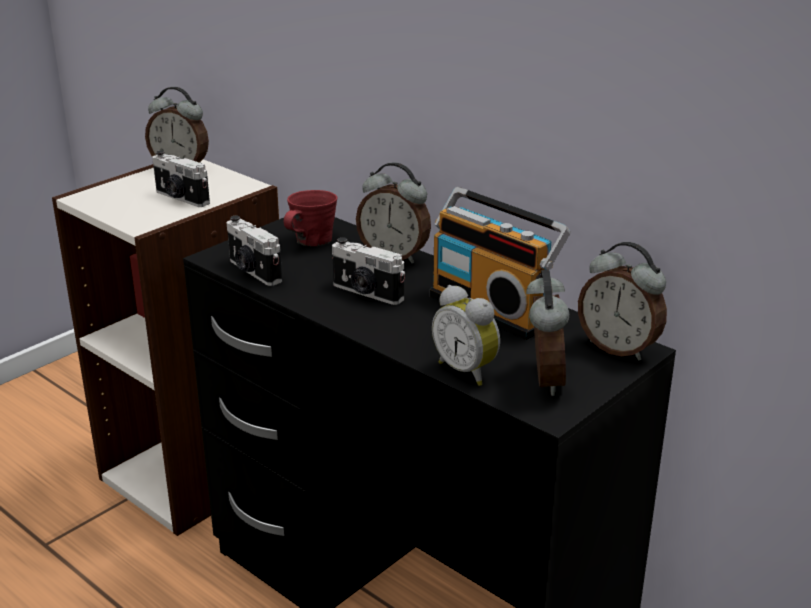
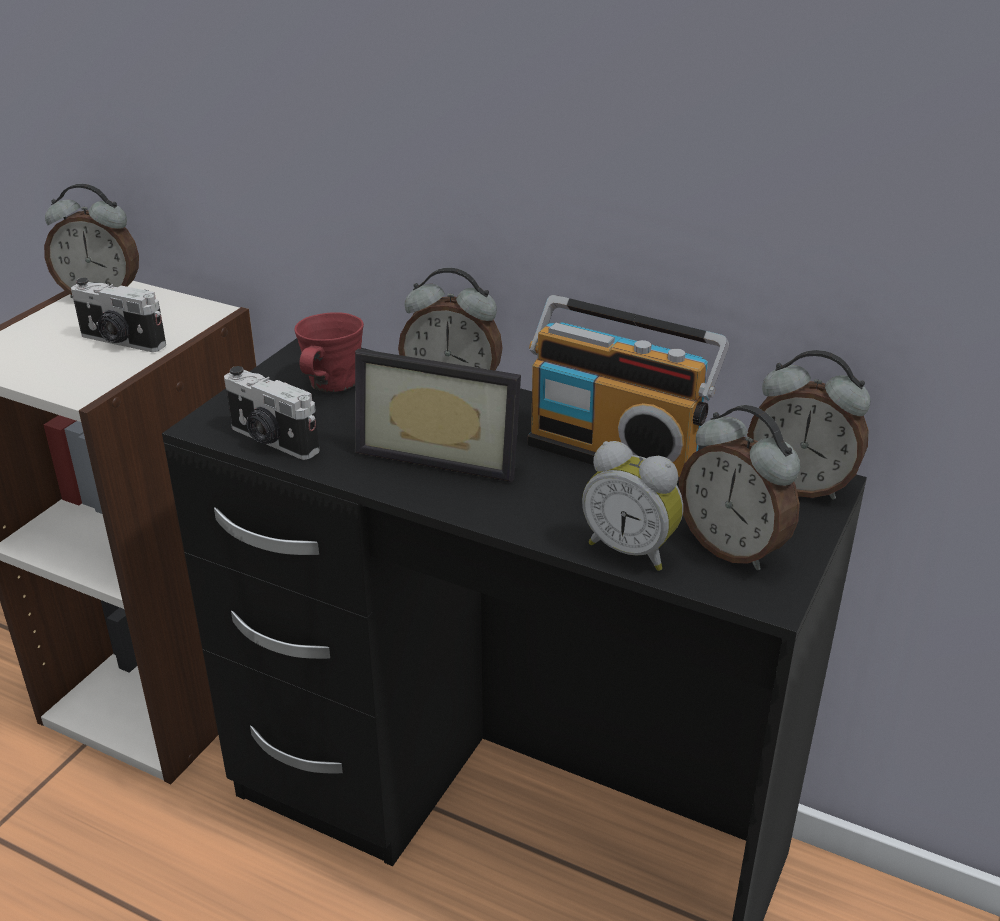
camera: 15 degrees left, 5 degrees up
camera [332,237,405,305] -> picture frame [355,349,521,482]
alarm clock [526,270,569,396] -> alarm clock turned 150 degrees clockwise [679,405,800,570]

